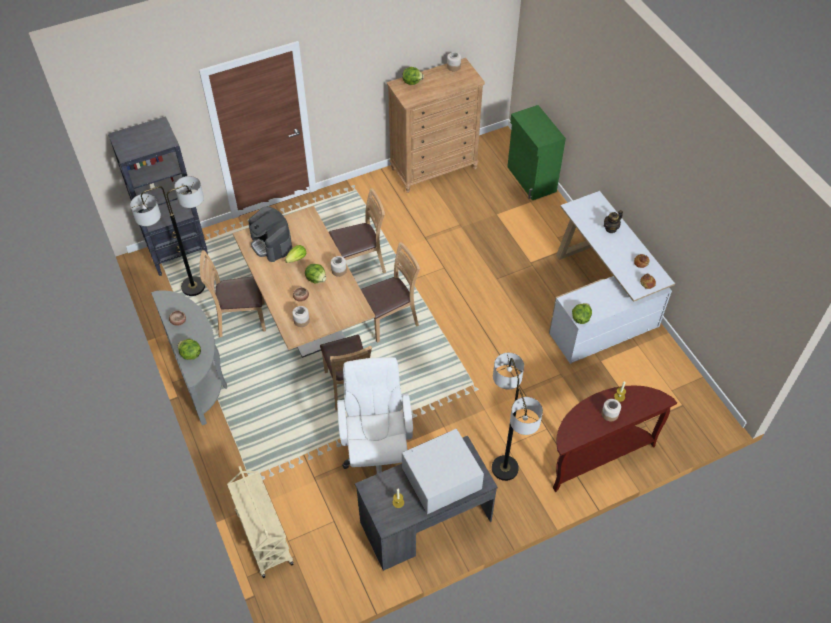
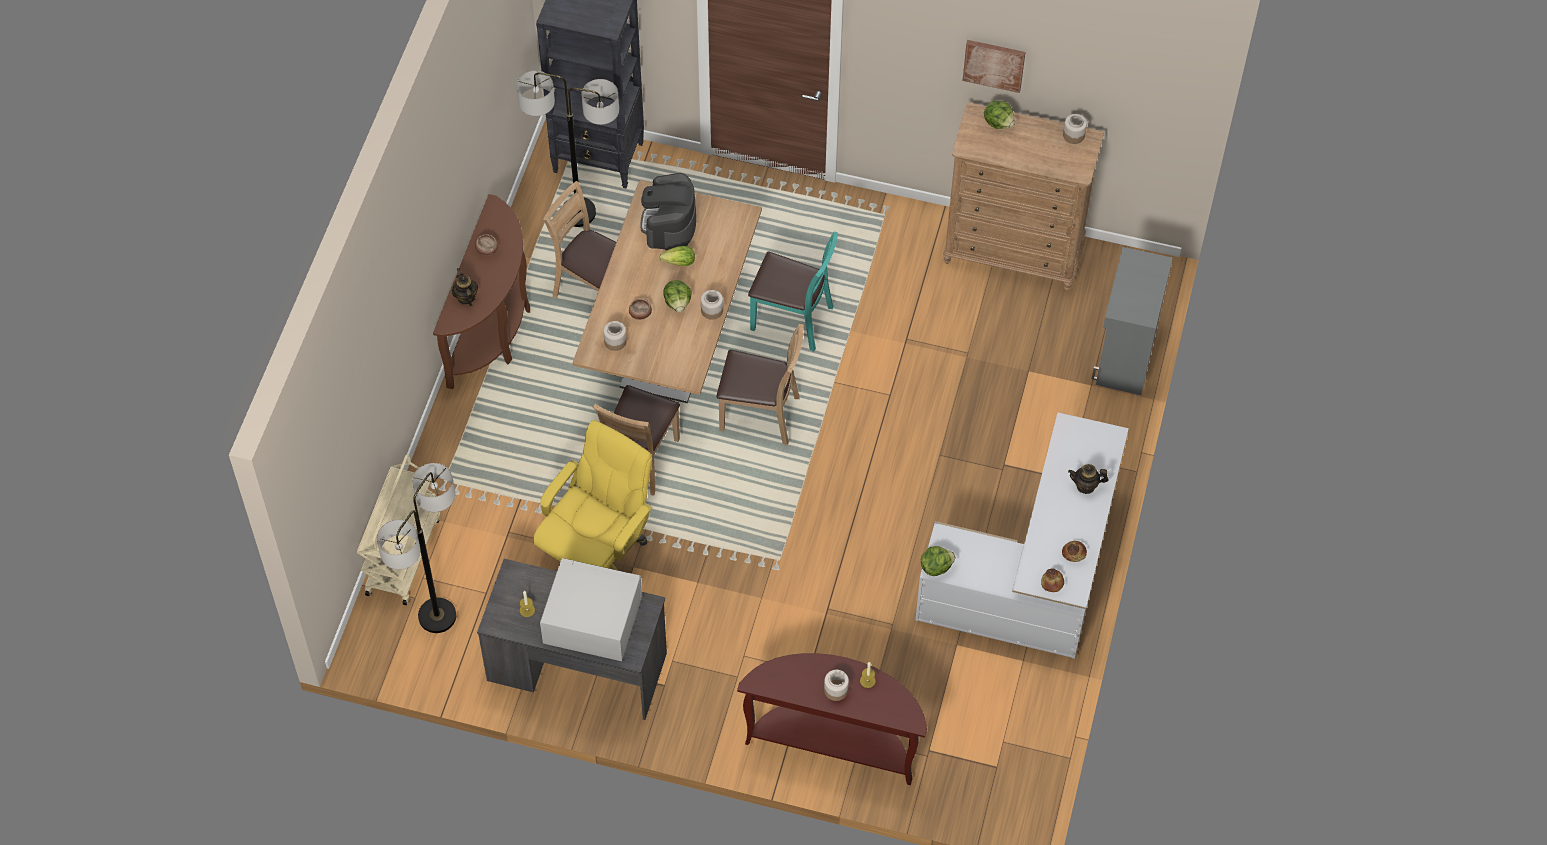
camera: 40 degrees right, 5 degrees up
grey console table [151,291,227,425] -> brown console table [433,194,530,389]
lettuce [178,339,201,360] -> teapot [452,268,478,306]
brown chair [329,188,386,273] -> turquoise chair [748,231,838,352]
white office chair [337,357,413,474] -> yellow office chair [533,420,653,570]
floor lamp [492,353,543,481] -> floor lamp moved to [377,463,456,633]
green cabinet [507,105,566,200] -> grey cabinet [1092,247,1172,395]
none -> picture [963,40,1025,93]

